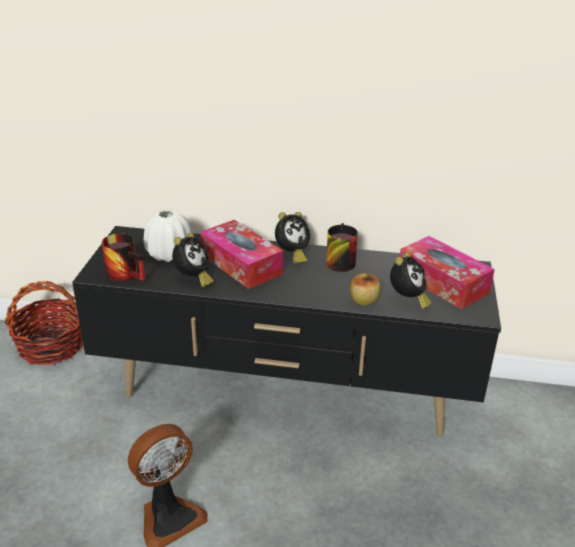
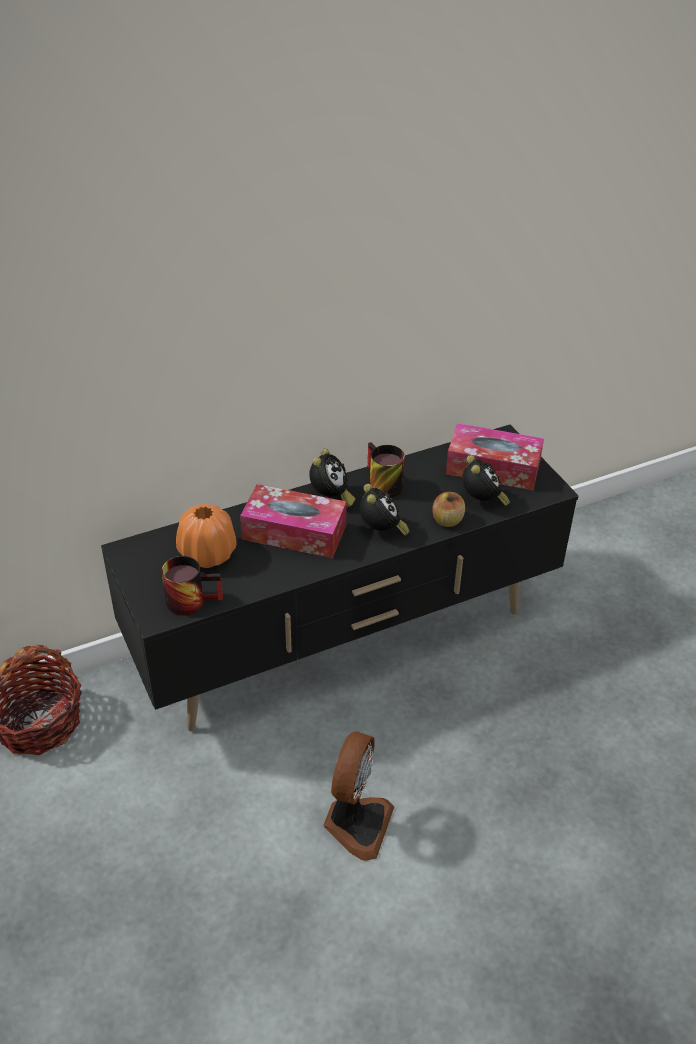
camera: 35 degrees left, 10 degrees up
white vase [144,210,191,262] -> orange vase [176,504,237,568]
alarm clock [172,233,214,287] -> alarm clock moved to [360,484,409,536]

